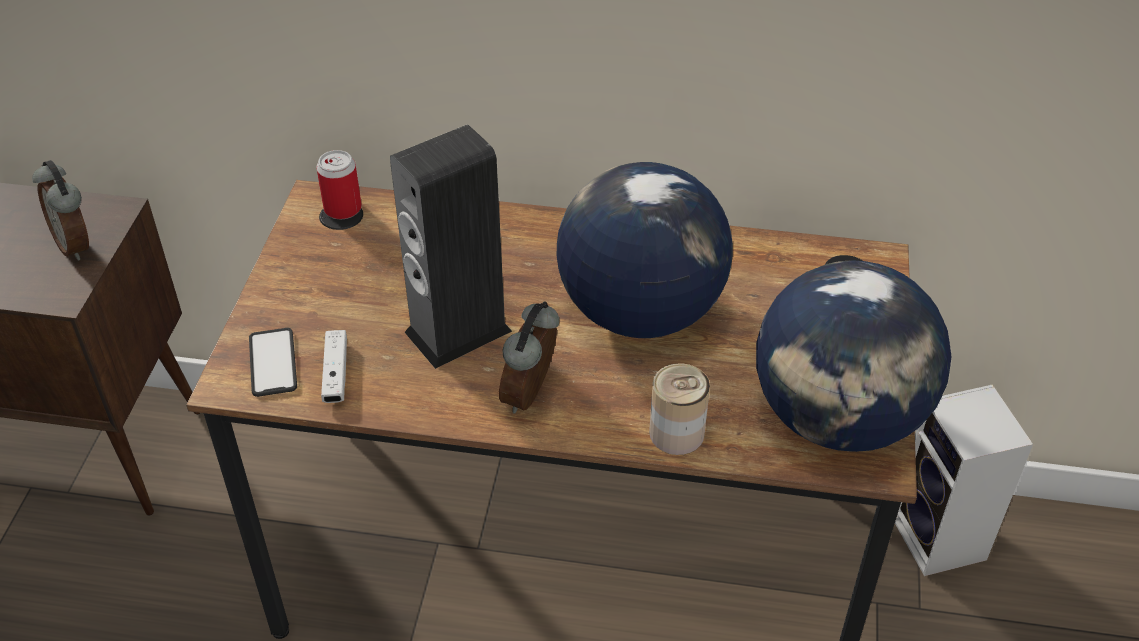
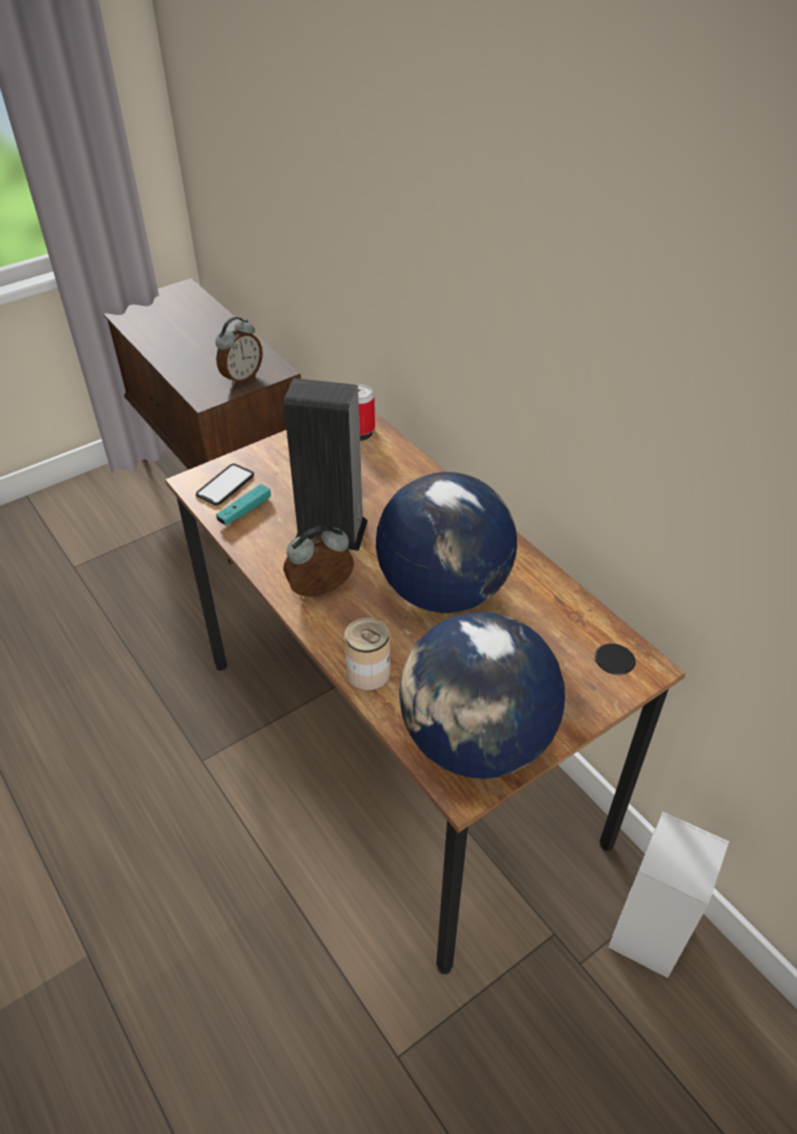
camera: 45 degrees right, 0 degrees up
alarm clock [32,160,89,261] -> alarm clock turned 150 degrees counterclockwise [215,317,263,386]
white game controller [321,330,347,403] -> turquoise game controller [216,484,271,526]

